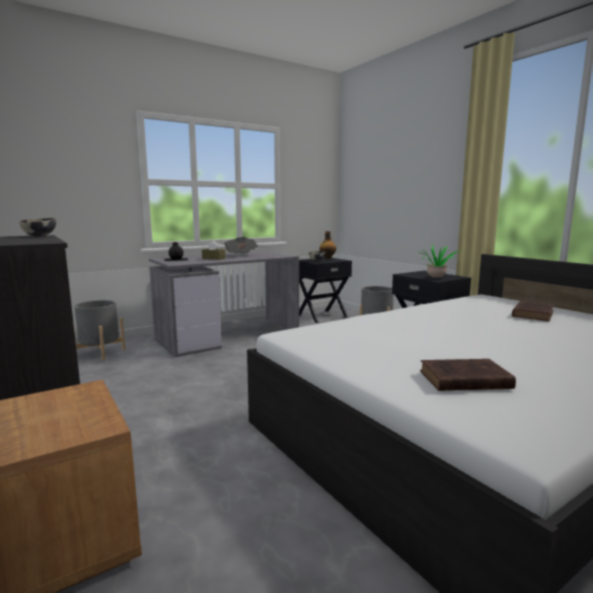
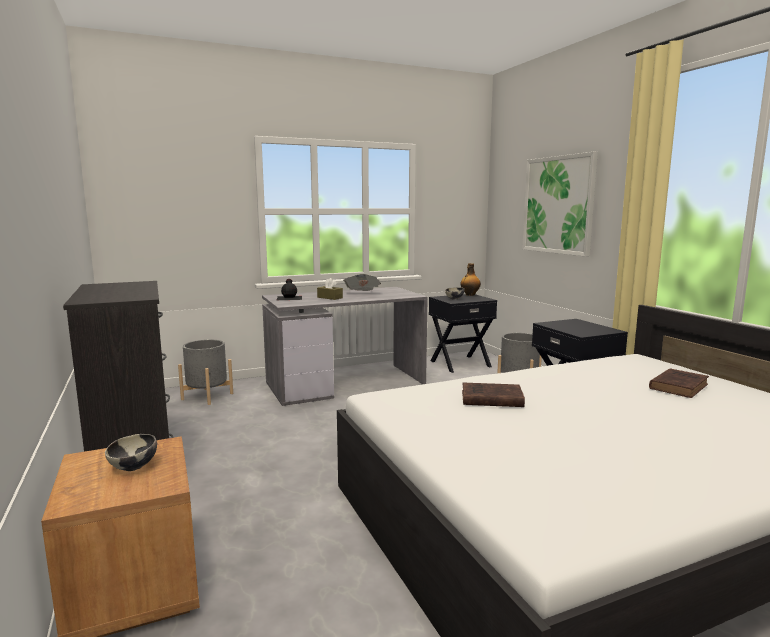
camera: 10 degrees right, 0 degrees up
bowl [19,218,56,237] -> bowl moved to [105,434,157,471]
potted plant [417,244,460,278] -> none
brown book [420,359,516,391] -> brown book moved to [462,383,525,407]
none -> picture [522,152,598,257]

